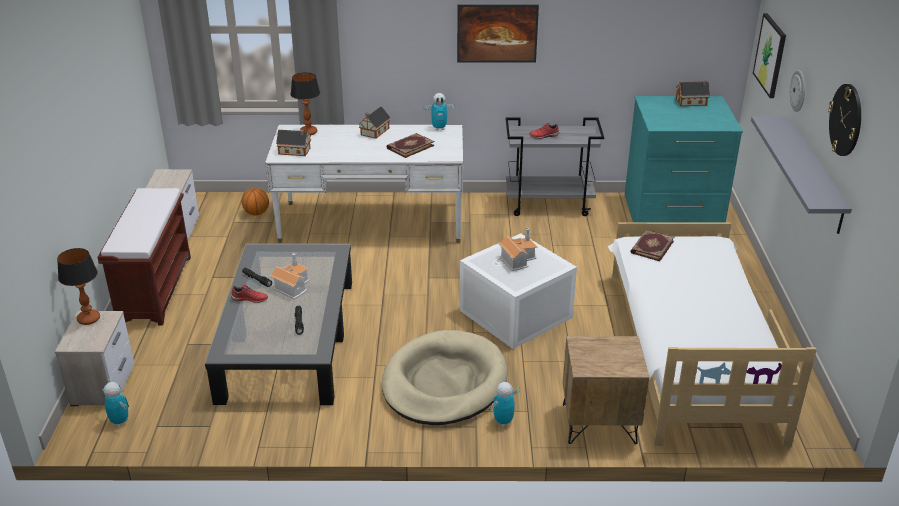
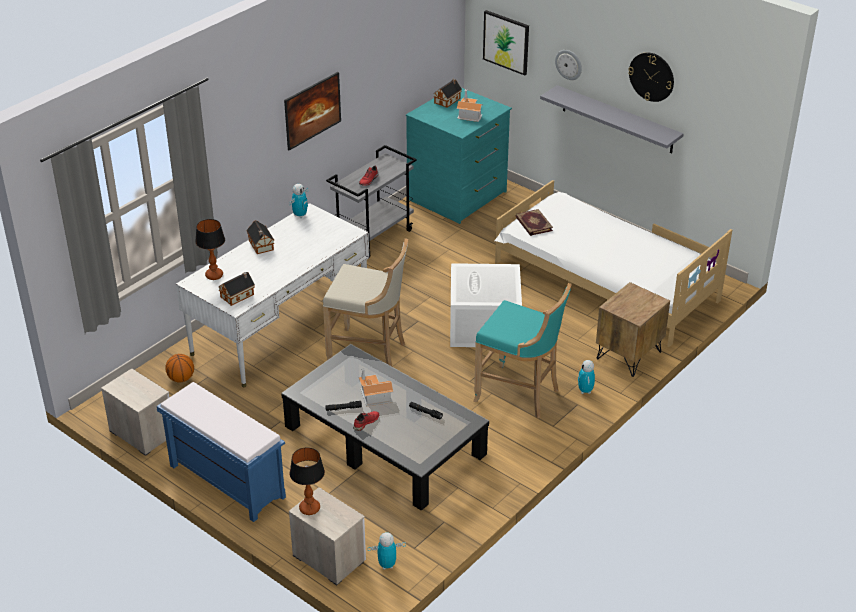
camera: 50 degrees left, 5 degrees up
brown bench [97,188,191,326] -> blue bench [157,382,286,522]
beige dog bed [382,330,507,425] -> turquoise stool [473,283,572,419]
book [387,133,435,158] -> none
toy house [498,228,538,271] -> toy house moved to [456,89,482,122]
none -> beige stool [323,238,408,366]

